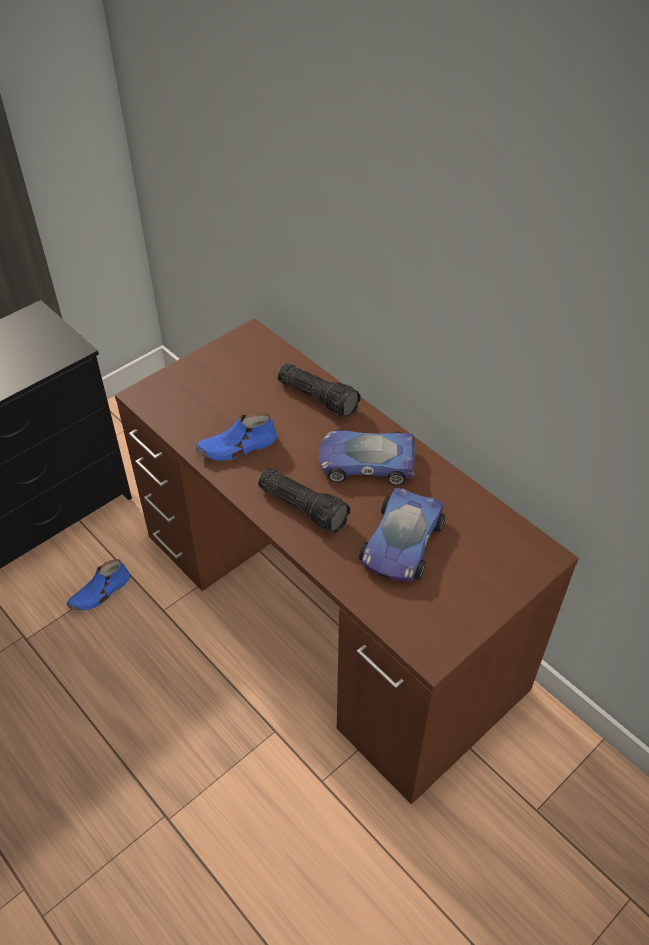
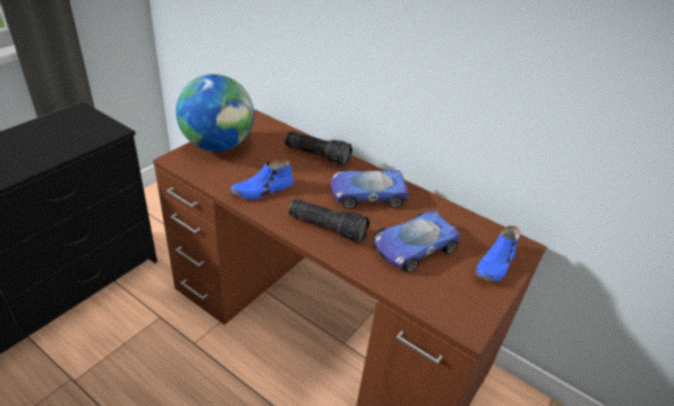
camera: 15 degrees left, 10 degrees down
blue shoe [66,559,130,610] -> blue shoe moved to [475,226,521,282]
toy car [359,488,445,581] -> toy car turned 45 degrees clockwise [373,210,461,273]
none -> globe [176,74,254,152]

